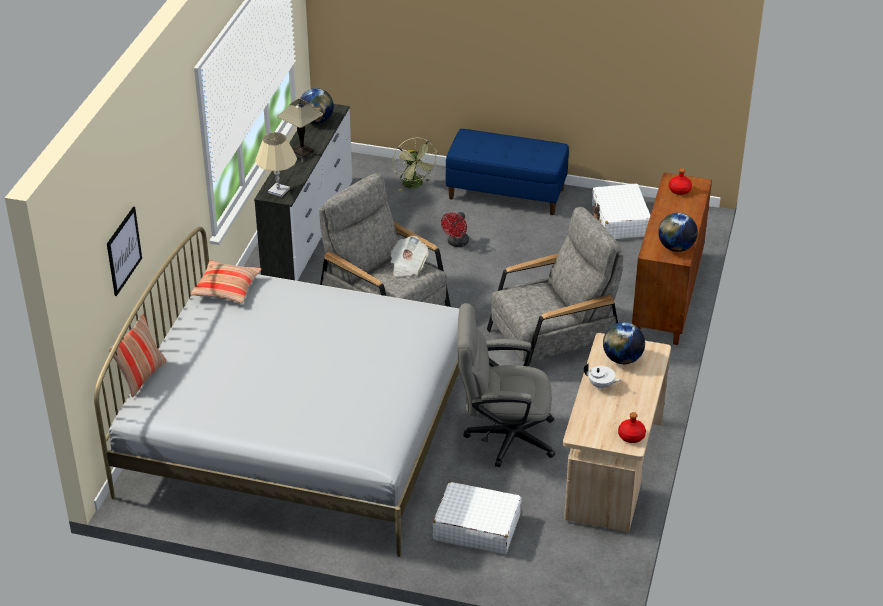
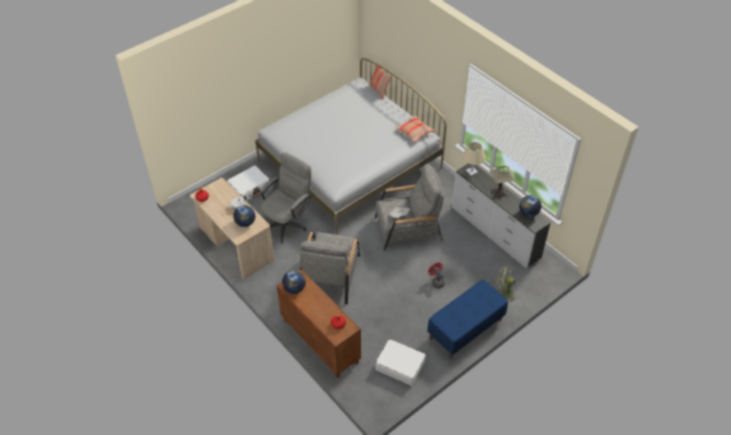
camera: 125 degrees right, 10 degrees up
picture [107,207,142,296] -> none

